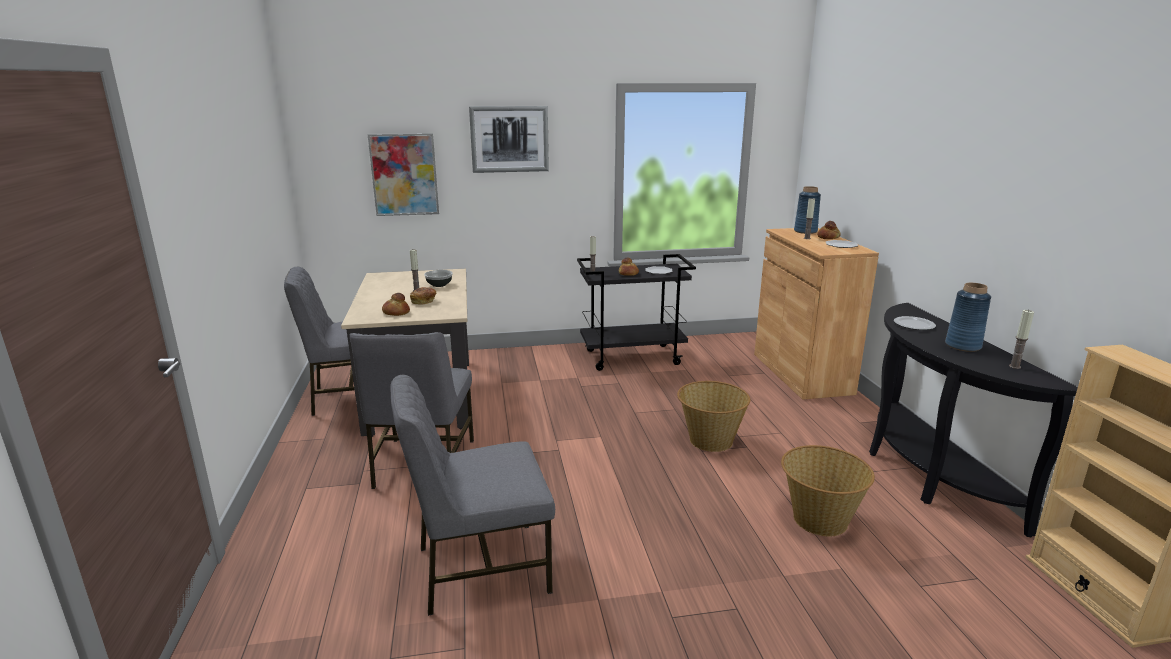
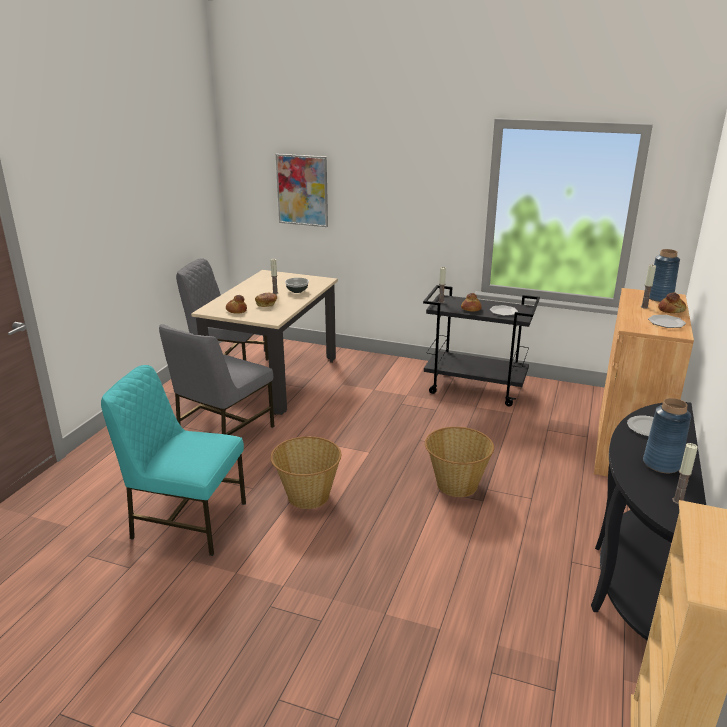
camera: 30 degrees right, 5 degrees up
grey chair [390,375,555,616] -> turquoise chair [101,365,246,556]
picture [469,106,549,173] -> none
basket [781,445,875,536] -> basket moved to [270,436,341,509]

